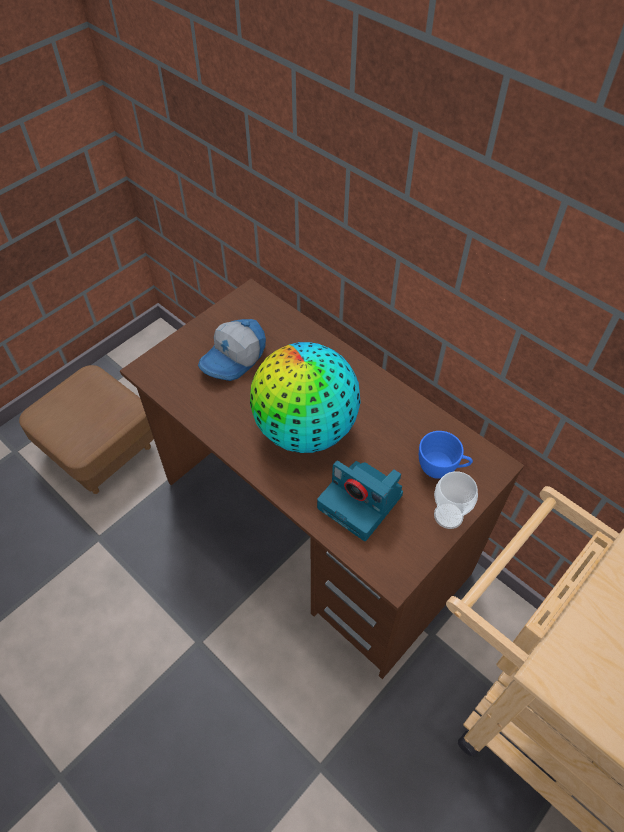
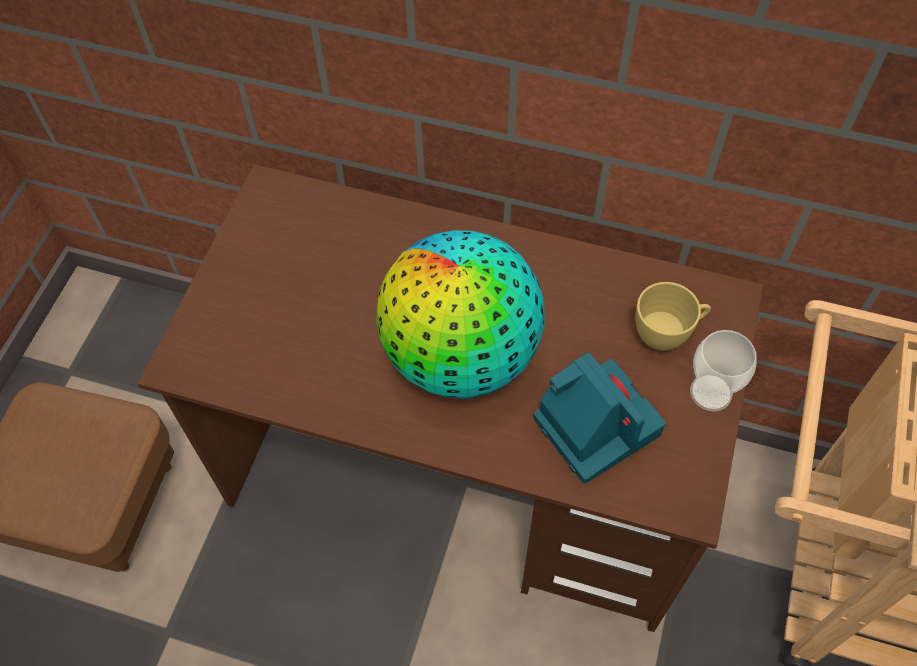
camera: 25 degrees left, 5 degrees up
cap [198,319,266,381] -> none
camera [317,461,403,541] -> camera turned 135 degrees counterclockwise [533,352,666,484]
blue cup [419,431,473,479] -> yellow cup [636,282,711,351]

